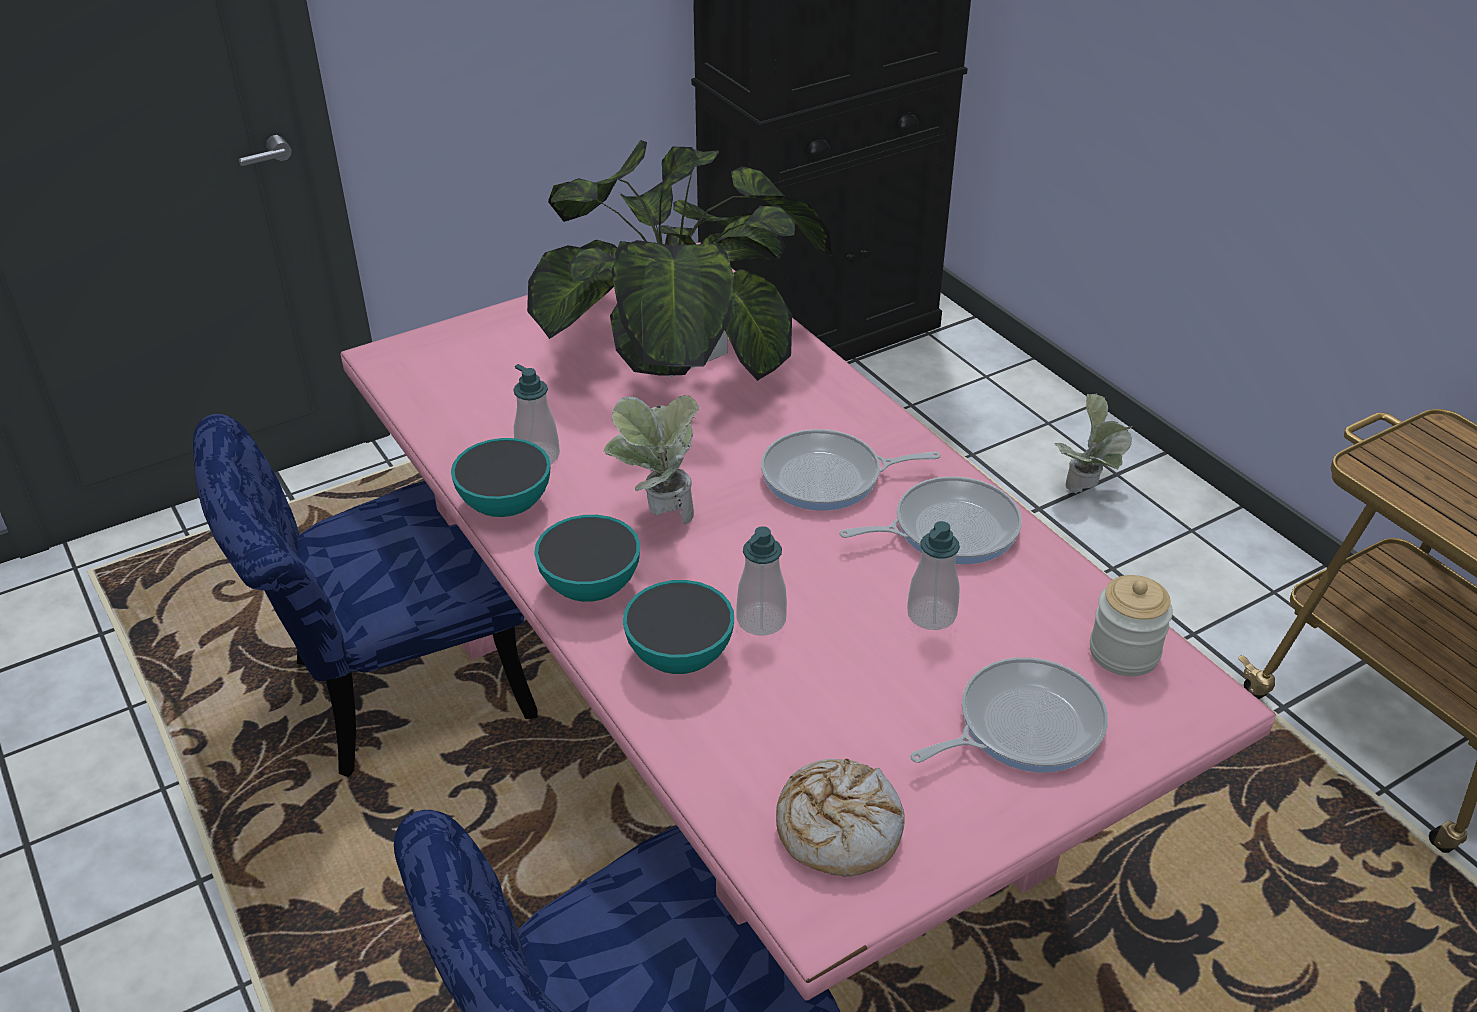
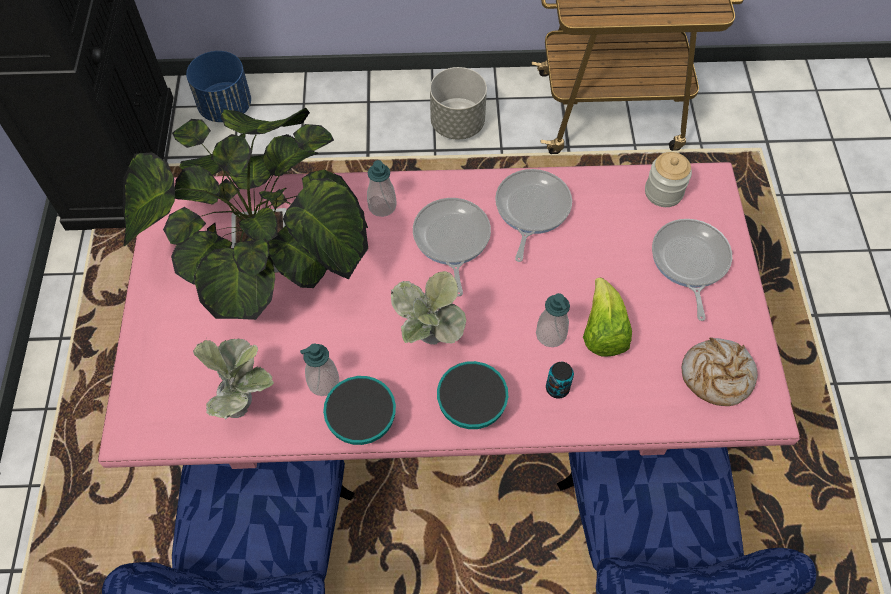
camera: 60 degrees left, 20 degrees up
bowl [623,580,734,674] -> can [546,362,574,398]
frying pan [761,429,940,511] -> frying pan turned 150 degrees clockwise [413,198,491,297]
soap dispenser [907,521,960,630] -> soap dispenser moved to [367,160,397,217]
potted plant [1054,393,1132,494] -> potted plant moved to [193,339,274,420]
none -> blue planter [186,51,251,122]
none -> grey planter [430,67,487,139]
none -> lettuce [583,278,632,356]

